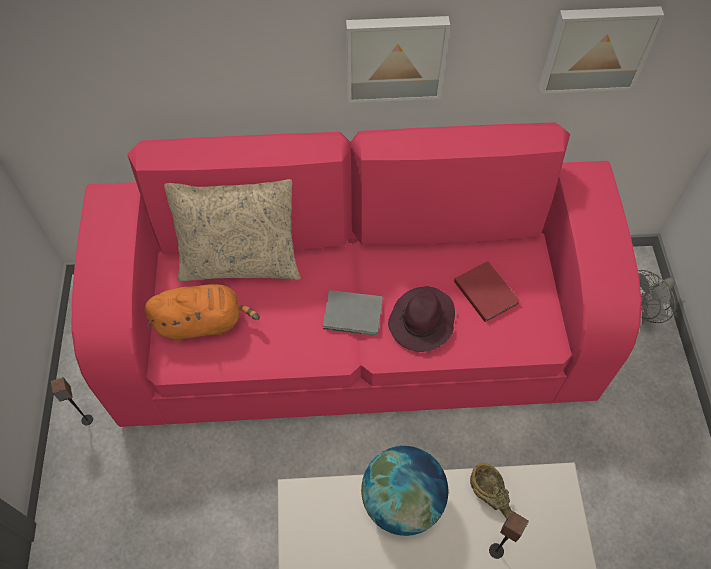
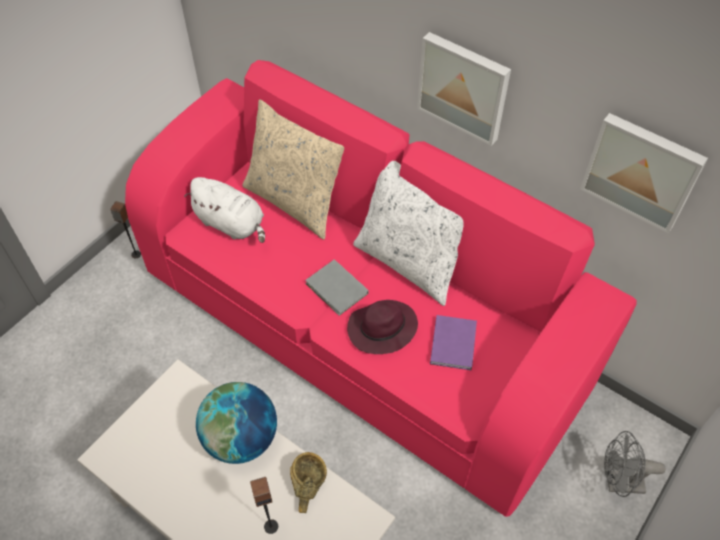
camera: 40 degrees right, 5 degrees down
orange plush toy [144,284,260,341] -> white plush toy [184,177,265,243]
red book [454,261,520,322] -> purple book [430,315,477,370]
none -> white pillow [353,161,464,306]

